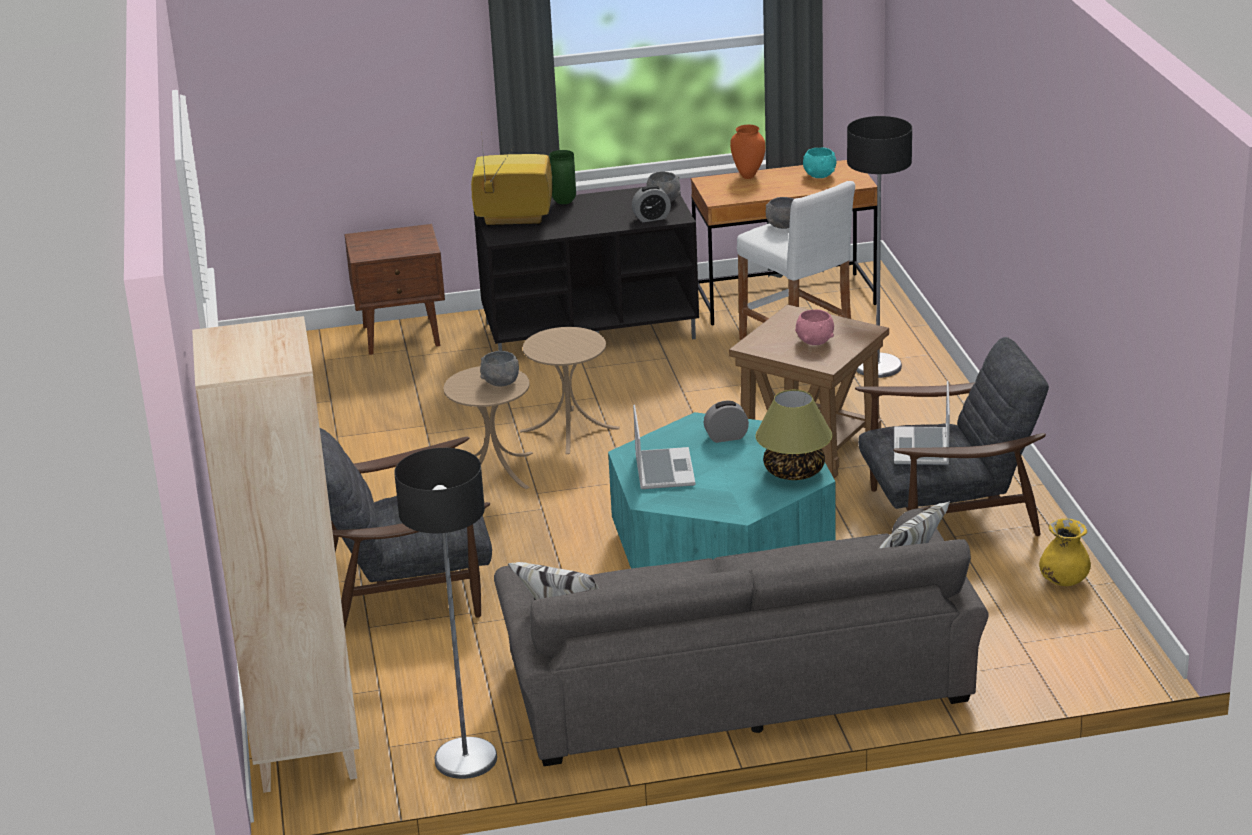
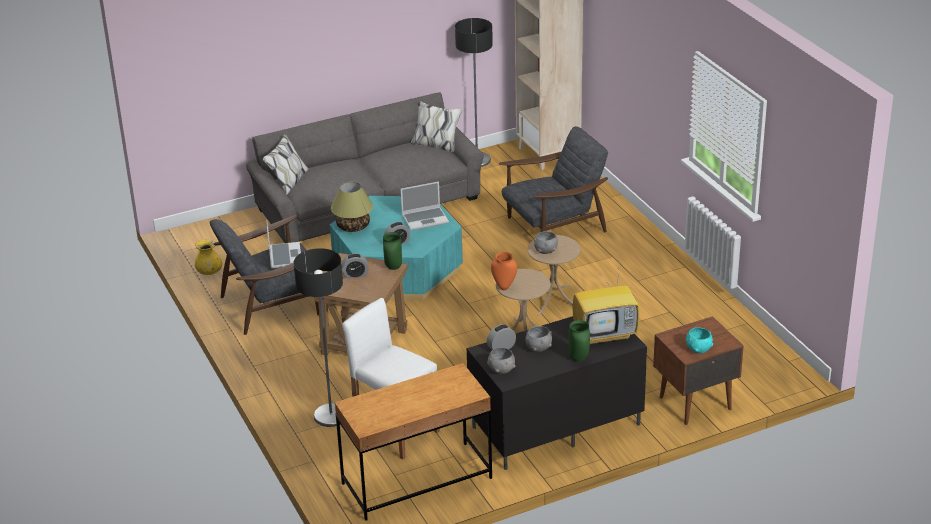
camera: 165 degrees right, 5 degrees up
laptop [633,404,695,489] -> laptop turned 90 degrees counterclockwise [401,181,449,230]
orange vase [730,125,766,179] -> orange vase moved to [491,252,517,290]
grey bowl [766,197,794,229] -> grey bowl moved to [525,326,552,352]
pink bowl [795,309,834,345] -> alarm clock [342,254,369,279]
turquoise bowl [803,148,837,178] -> turquoise bowl moved to [686,327,713,353]
none -> green vase [383,232,402,270]

